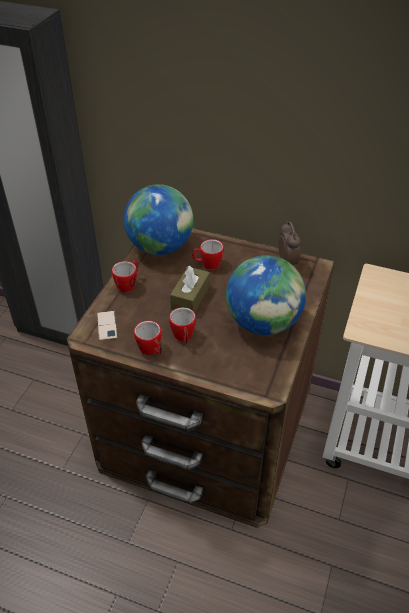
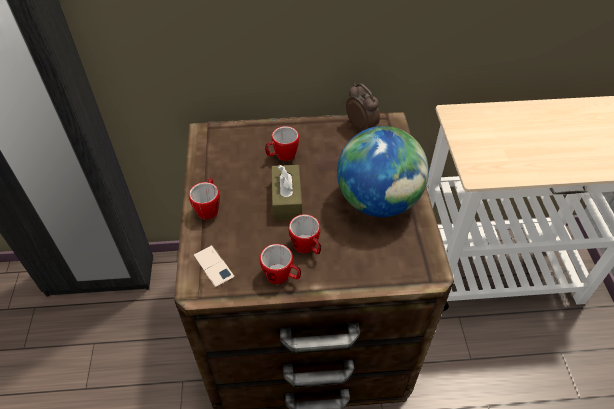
camera: 25 degrees left, 5 degrees up
globe [124,184,194,255] -> none

